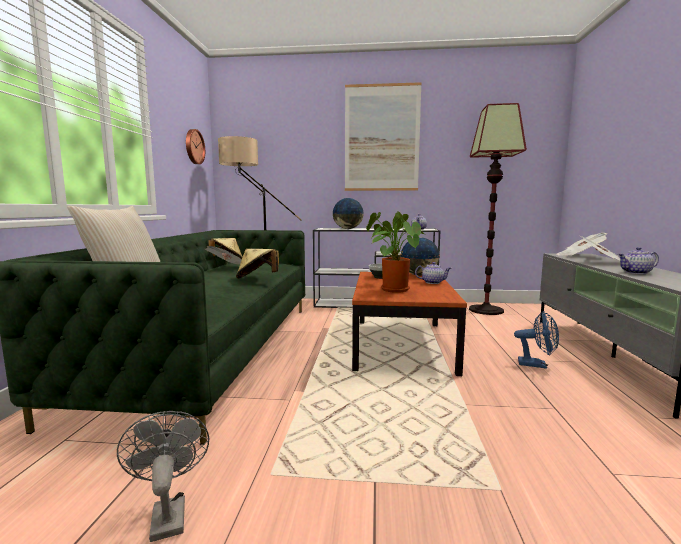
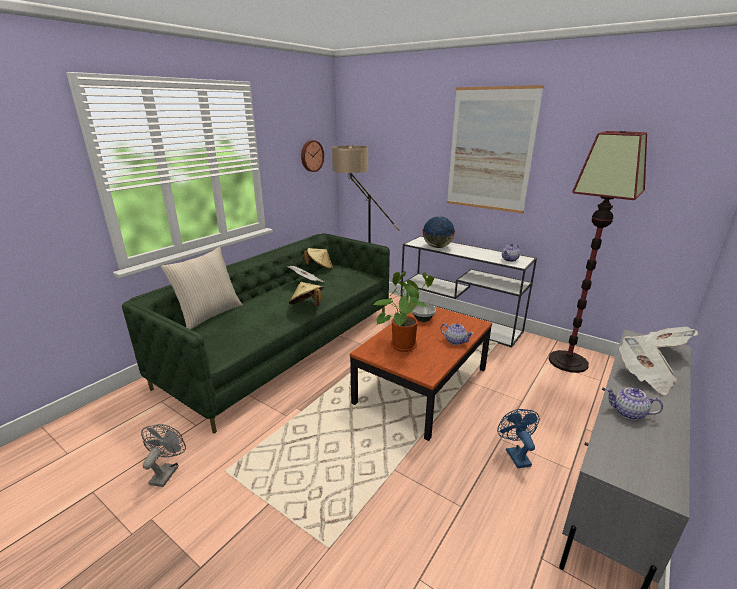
camera: 30 degrees right, 15 degrees up
globe [400,237,440,276] -> none
blue fan [514,311,559,369] -> blue fan turned 150 degrees counterclockwise [497,409,540,468]

